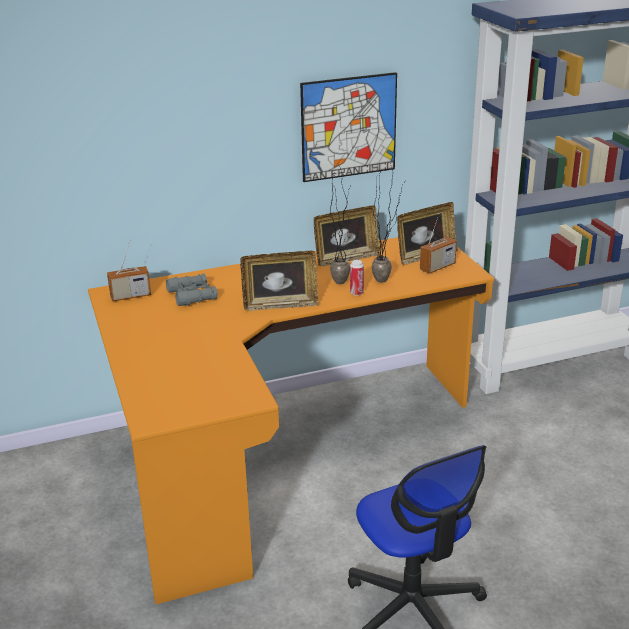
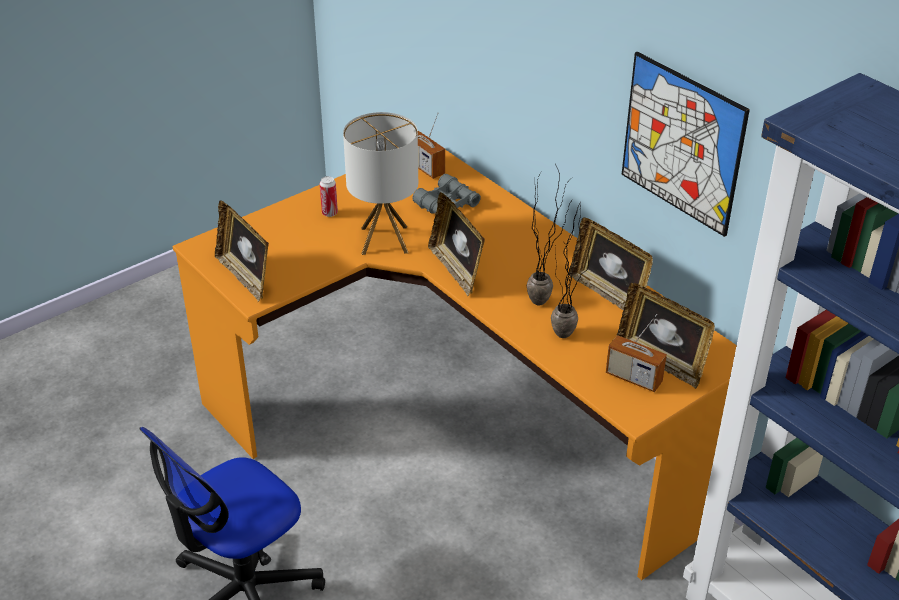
camera: 70 degrees right, 10 degrees up
can [350,260,364,296] -> can moved to [320,176,338,217]
none -> picture frame [215,200,269,302]
none -> table lamp [343,112,418,255]

